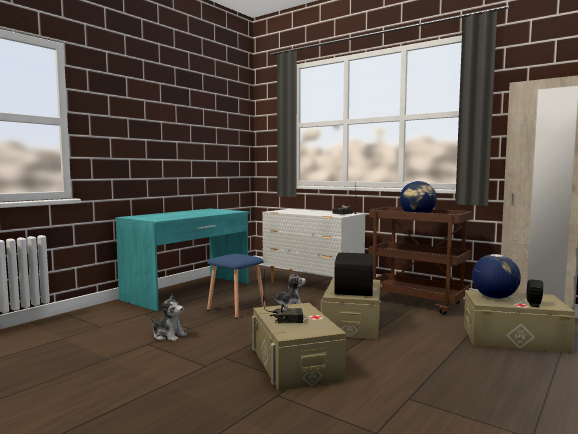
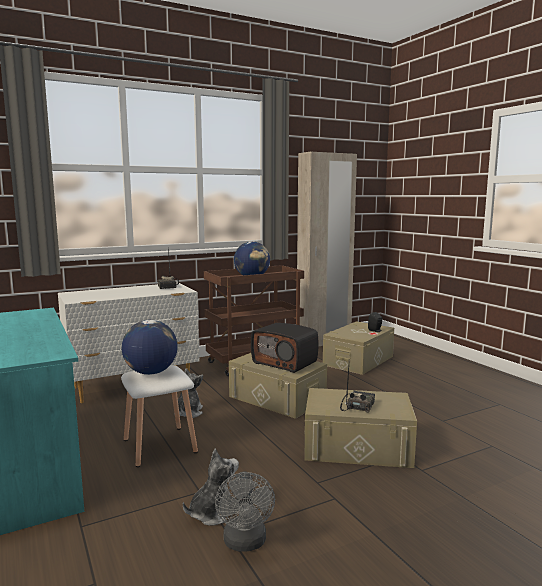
camera: 65 degrees left, 5 degrees up
blue stool [207,254,266,319] -> white stool [121,365,198,467]
globe [472,254,521,299] -> globe moved to [122,320,178,375]
none -> grey fan [215,471,275,552]

